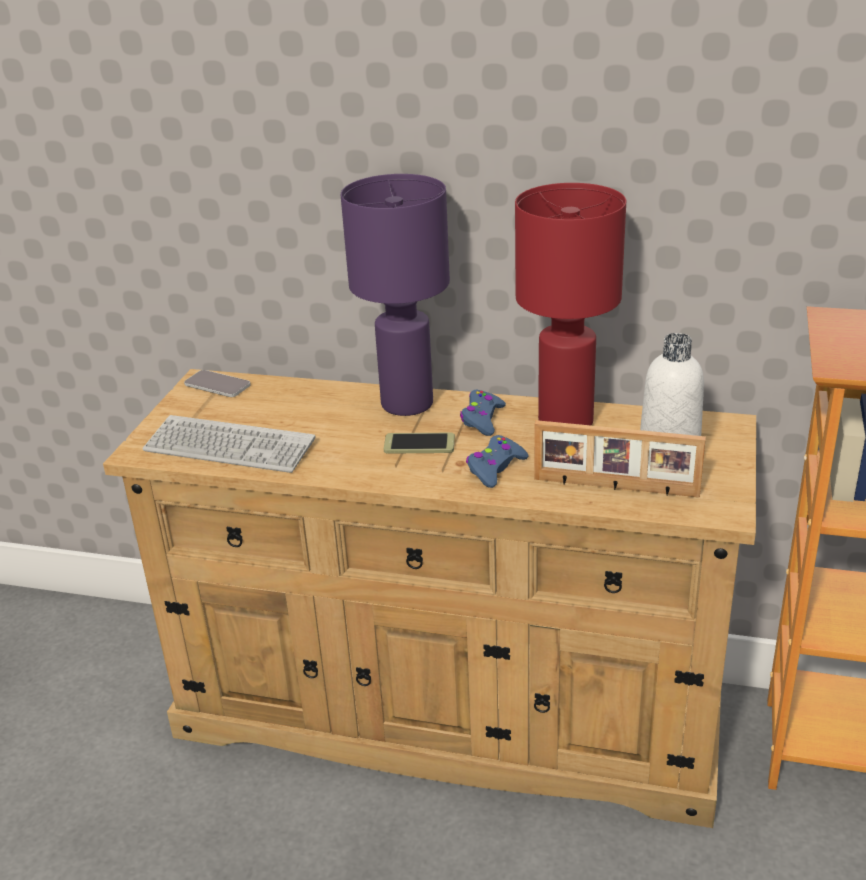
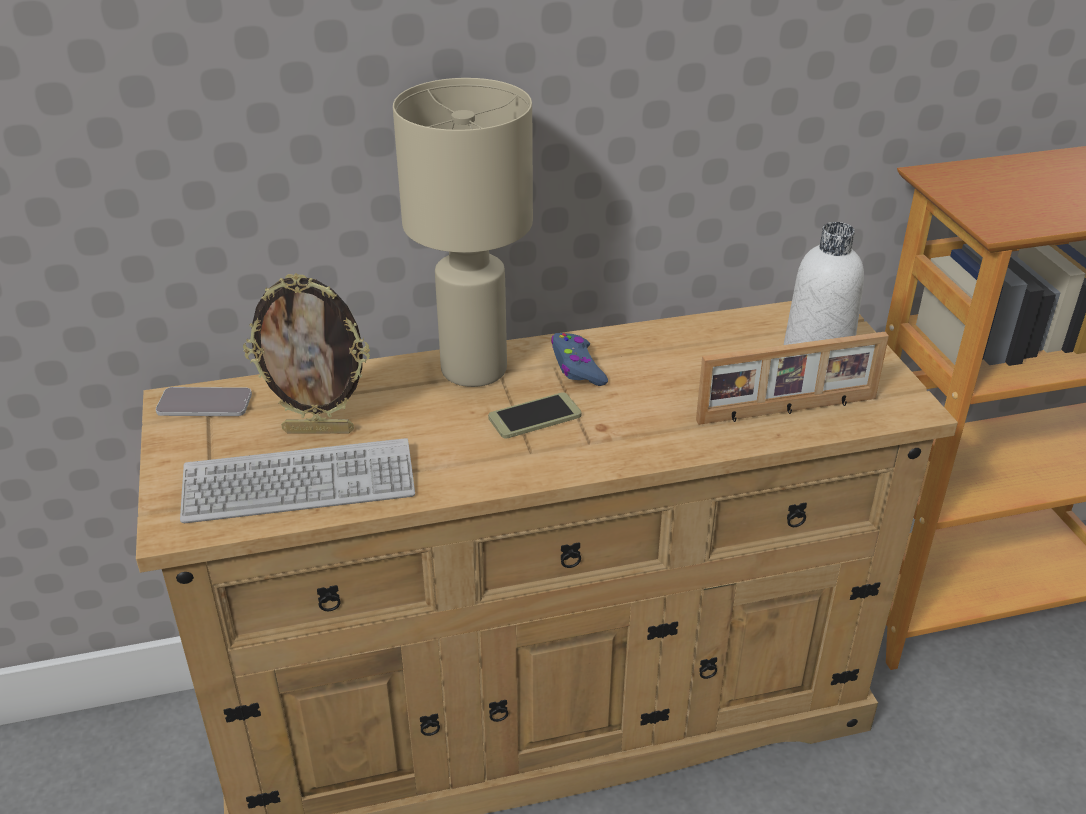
camera: 30 degrees left, 5 degrees up
purple table lamp [341,174,450,416] -> beige table lamp [393,78,533,387]
blue game controller [466,435,529,488] -> none
red table lamp [515,183,626,425] -> none
none -> picture frame [243,273,370,434]

